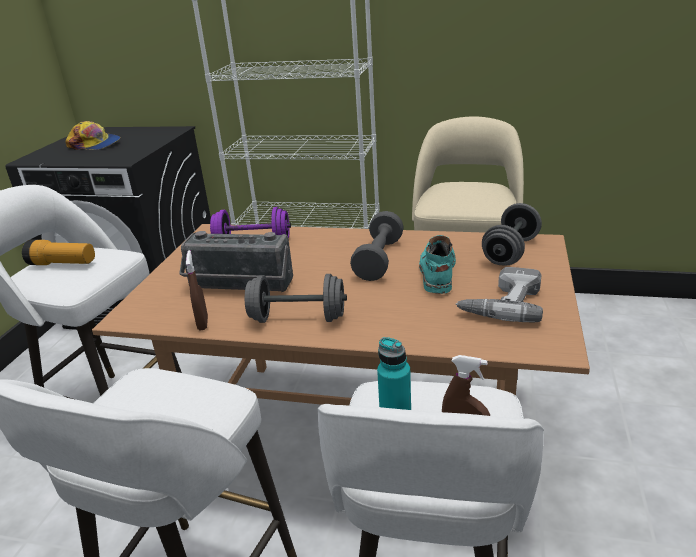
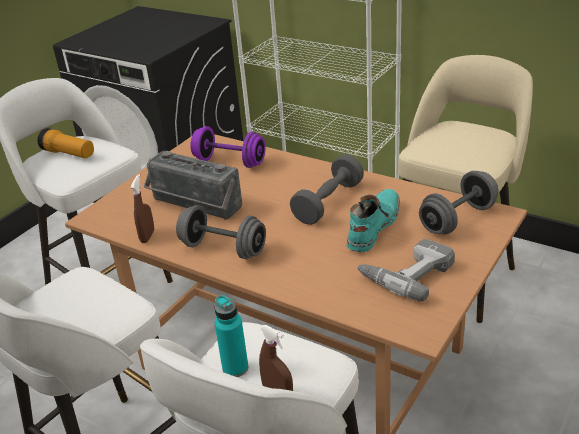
camera: 20 degrees right, 5 degrees up
cap [65,121,121,150] -> none

